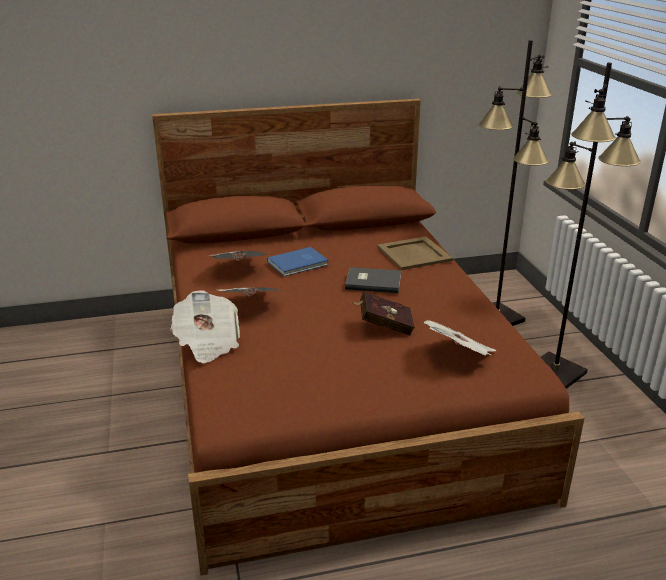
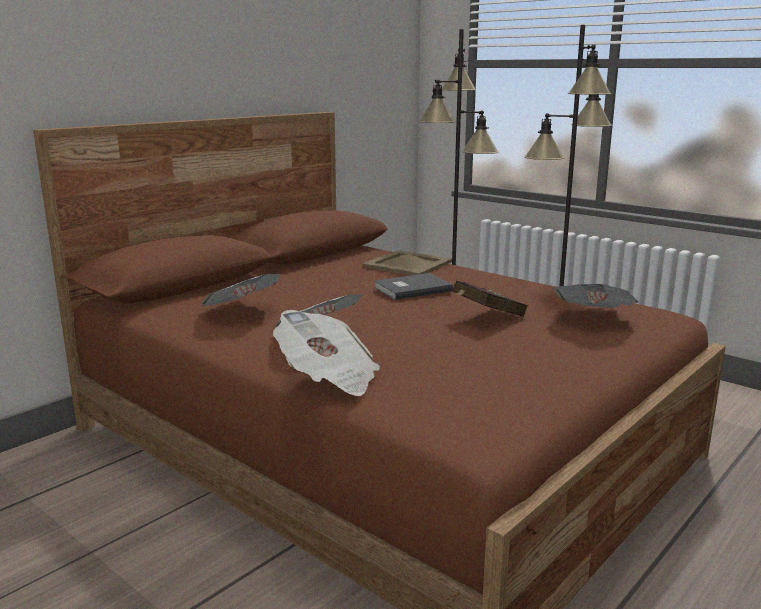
camera: 35 degrees left, 10 degrees down
blue book [267,247,329,276] -> none

